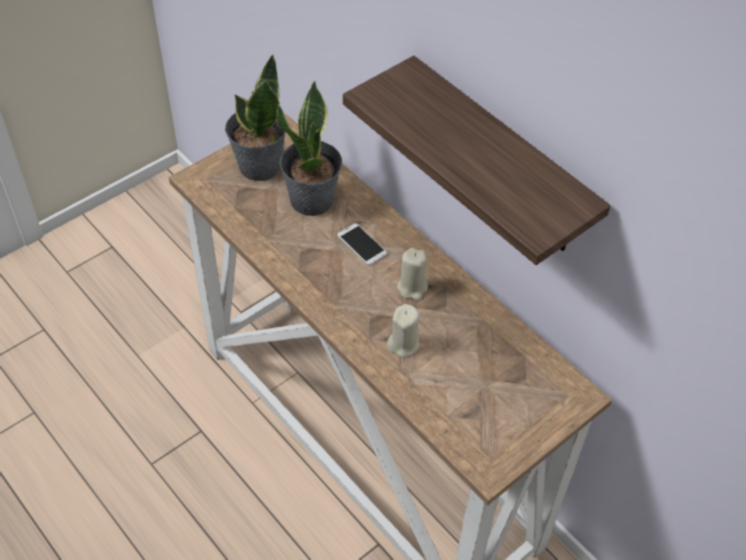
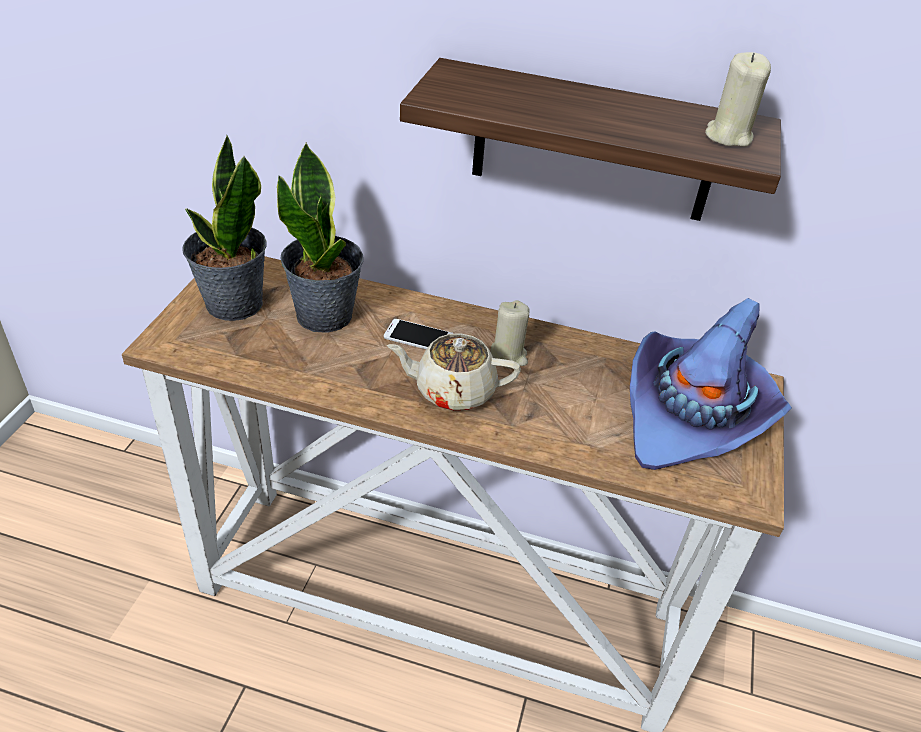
camera: 35 degrees left, 10 degrees down
beige candle [387,304,420,357] -> beige candle moved to [705,52,771,147]
none -> beige teapot [387,333,521,411]
none -> purple hat [630,298,792,470]

